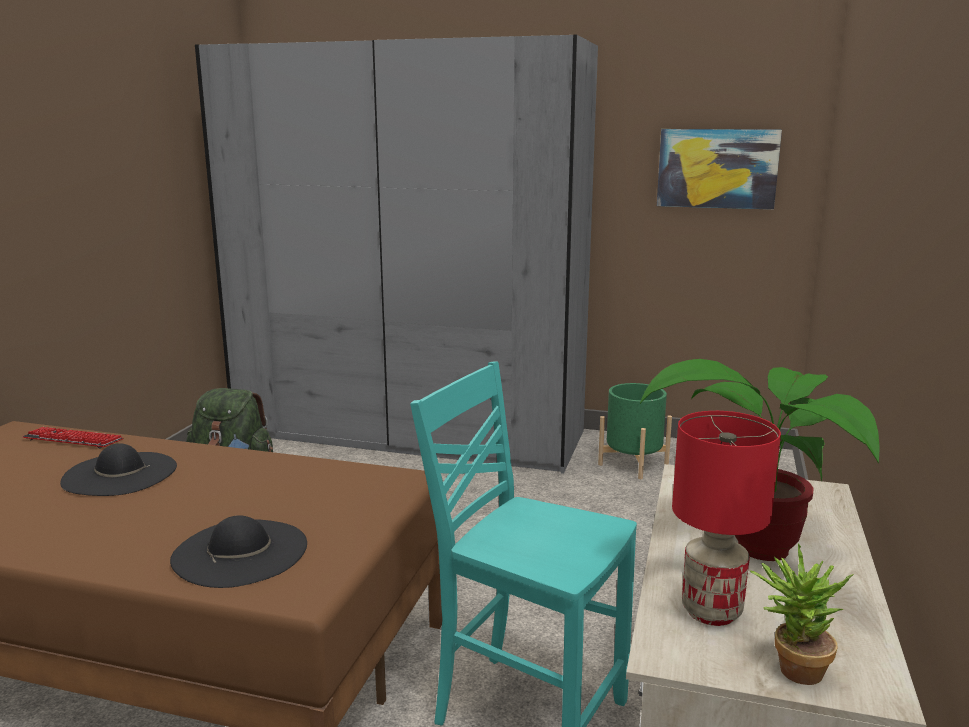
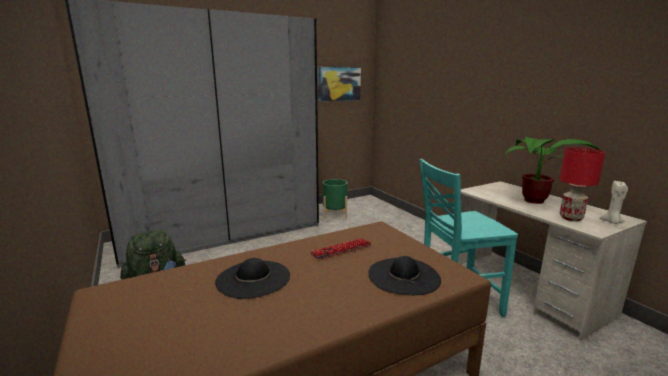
camera: 45 degrees left, 0 degrees up
keyboard [22,427,123,449] -> keyboard moved to [310,238,372,260]
potted plant [749,543,854,685] -> beige candle [600,181,628,224]

